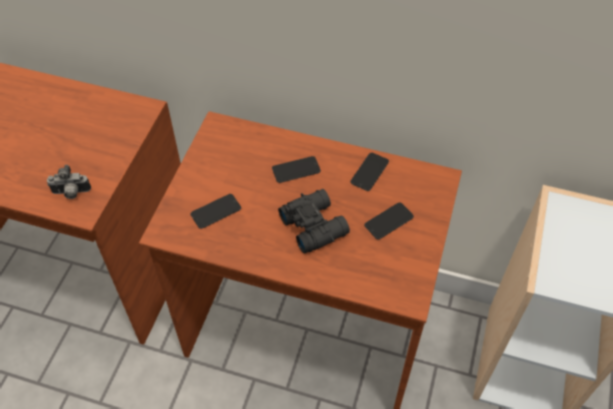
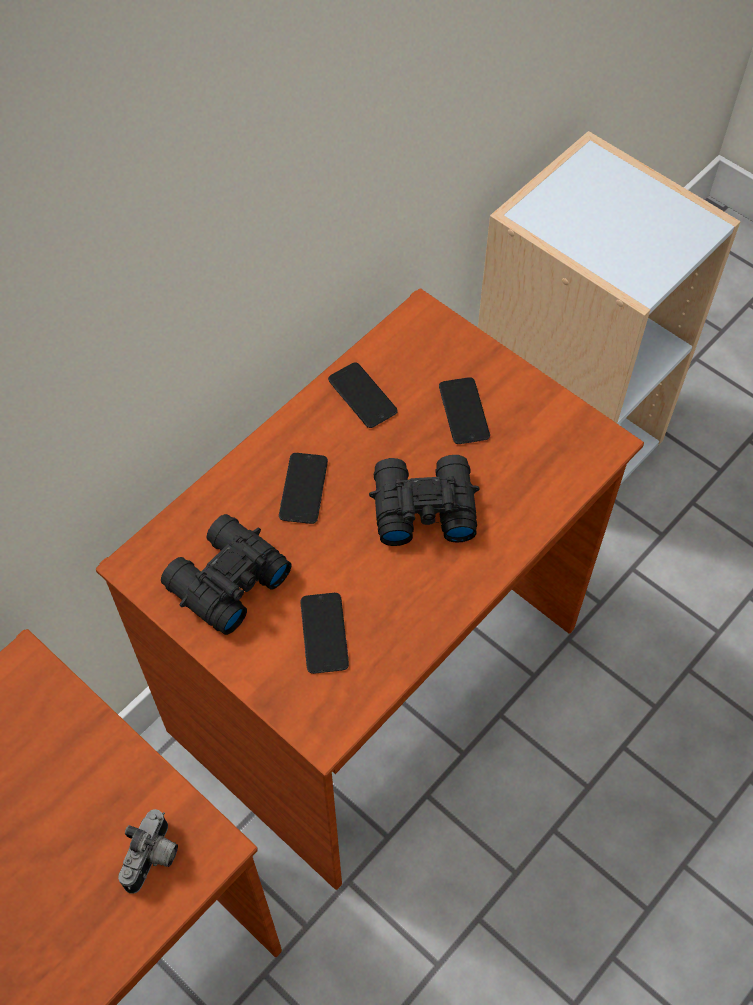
camera: 65 degrees left, 5 degrees up
none -> black binoculars [161,514,291,635]

